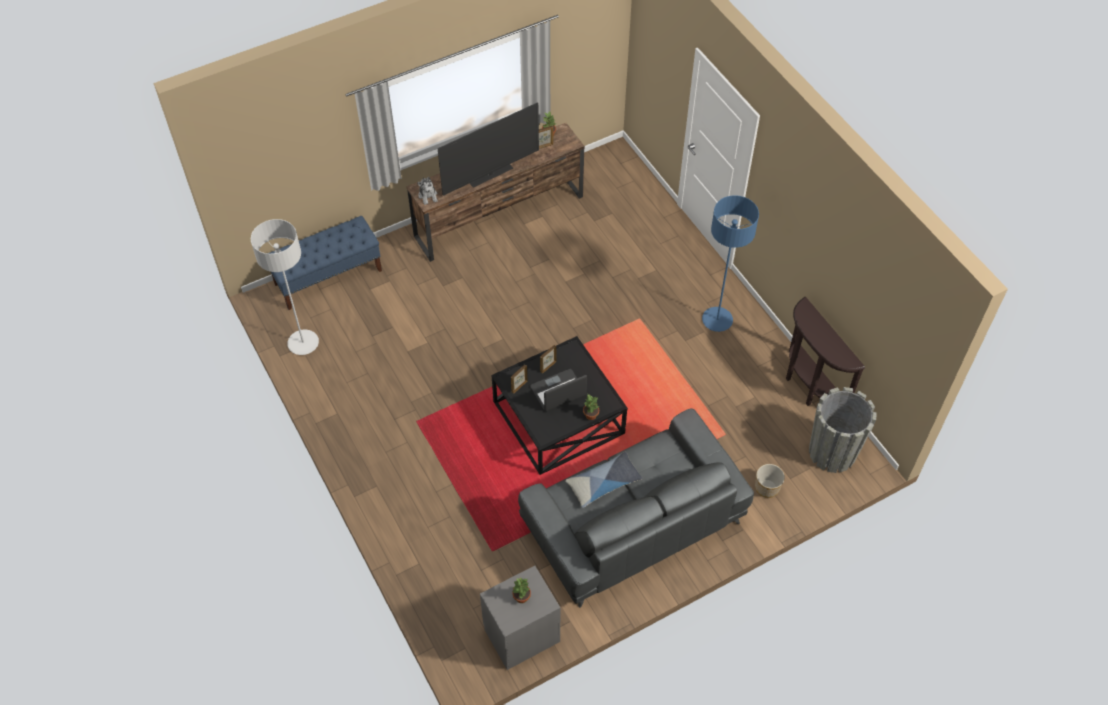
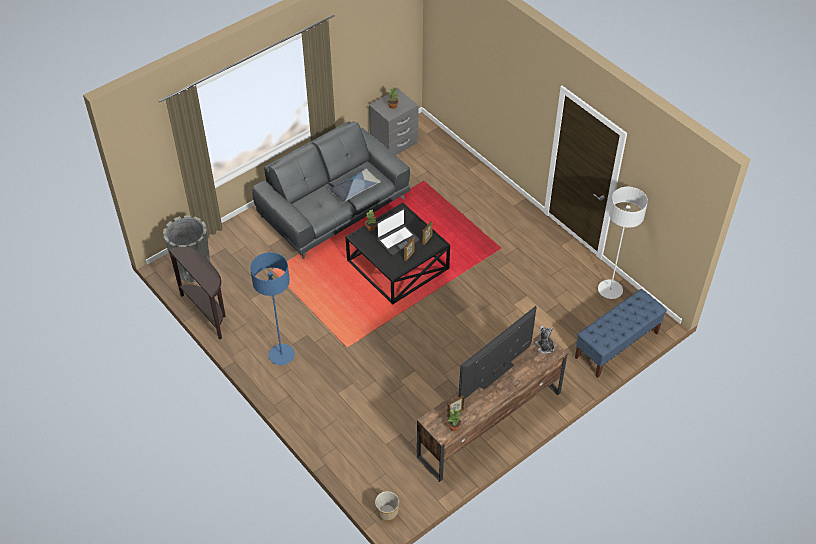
camera: 170 degrees right, 5 degrees down
planter [755,464,785,498] -> planter moved to [375,491,399,521]

